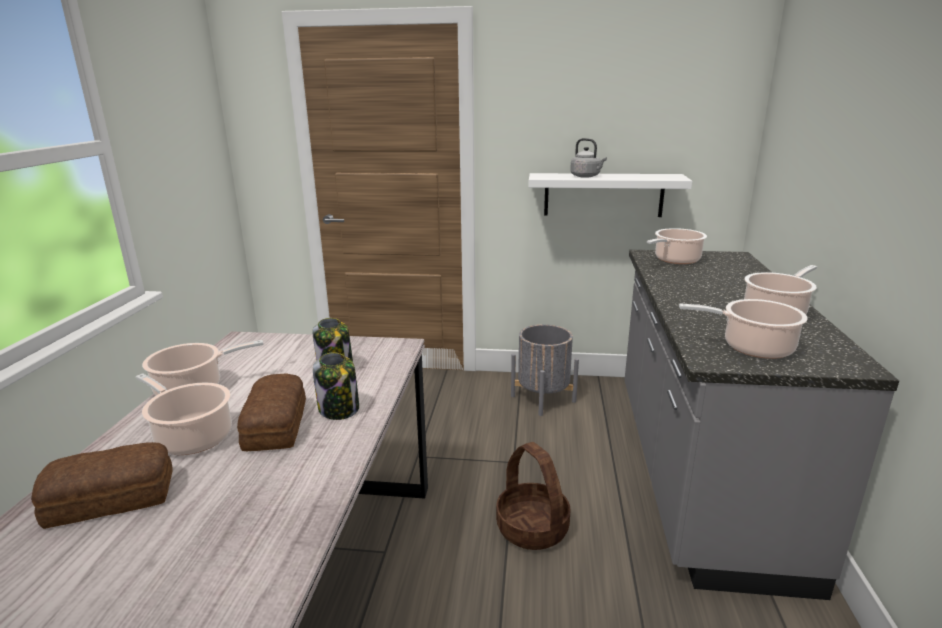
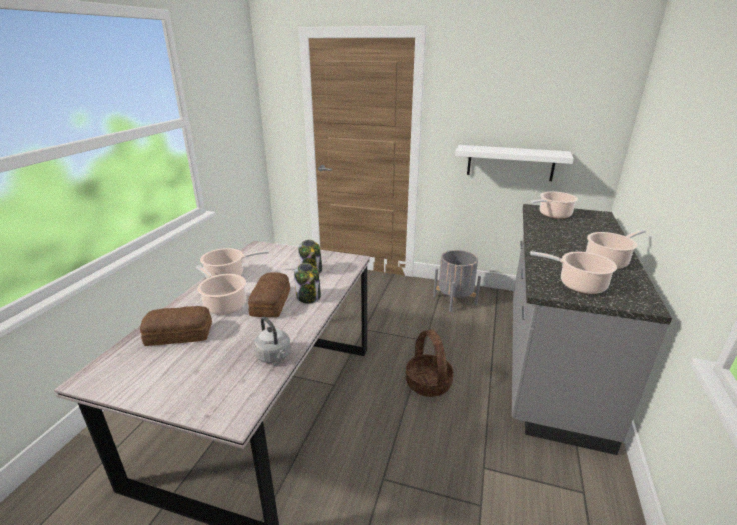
camera: 10 degrees right, 5 degrees up
grey kettle [570,138,607,178] -> grey kettle moved to [254,317,291,363]

